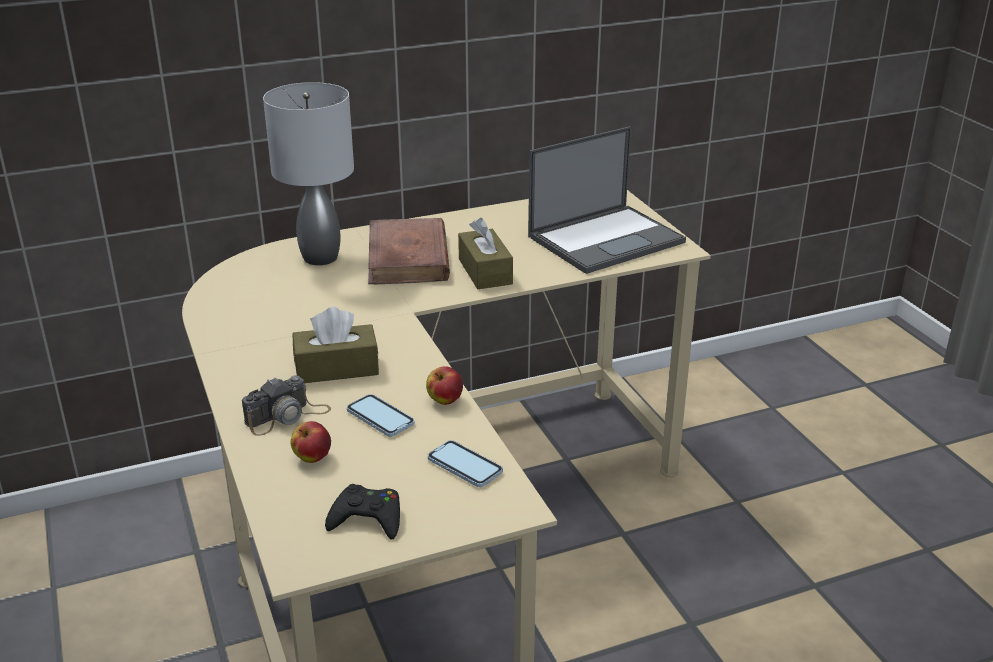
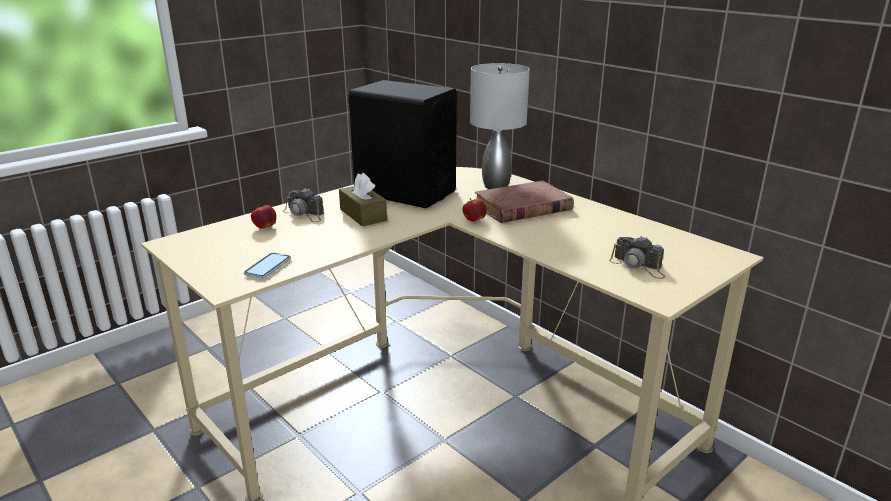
camera: 70 degrees right, 5 degrees down
black game controller [325,484,400,540] -> none
phone [347,394,415,437] -> none
apple [426,366,463,405] -> apple moved to [462,198,487,222]
brown tissue box [458,218,513,289] -> none
laptop [528,126,686,274] -> camera [609,236,665,279]
none -> black speaker [348,80,457,209]

